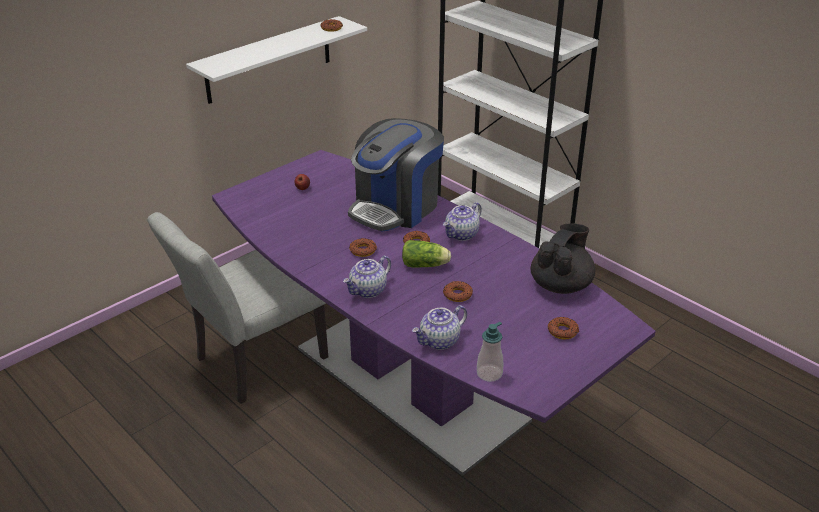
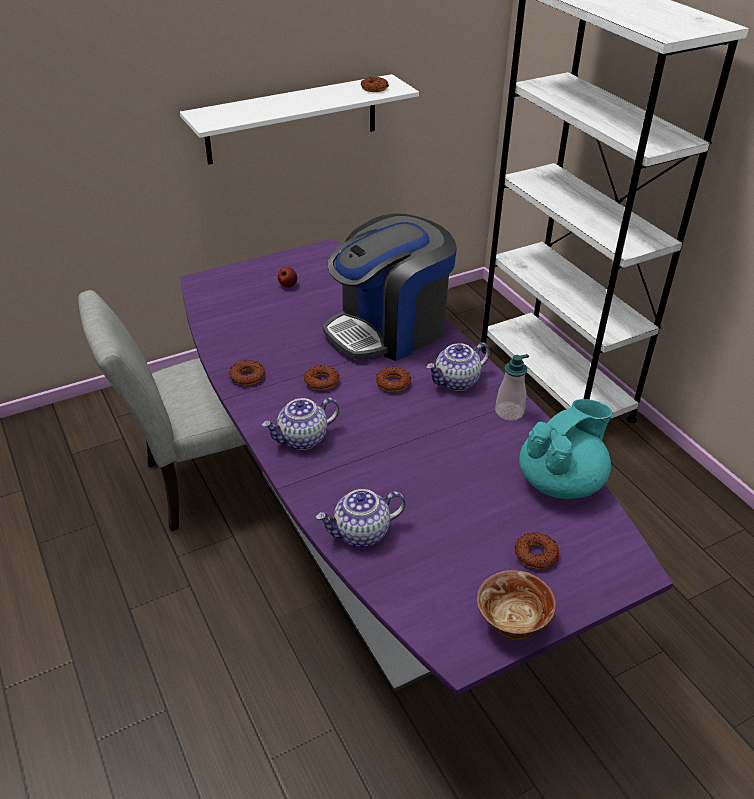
camera: 15 degrees right, 5 degrees up
lettuce [402,240,451,268] -> none
donut [443,281,473,302] -> donut moved to [229,360,265,385]
soap dispenser [477,322,503,382] -> soap dispenser moved to [495,354,529,421]
black teapot [530,223,595,294] -> turquoise teapot [519,399,613,499]
none -> bowl [477,570,556,640]

